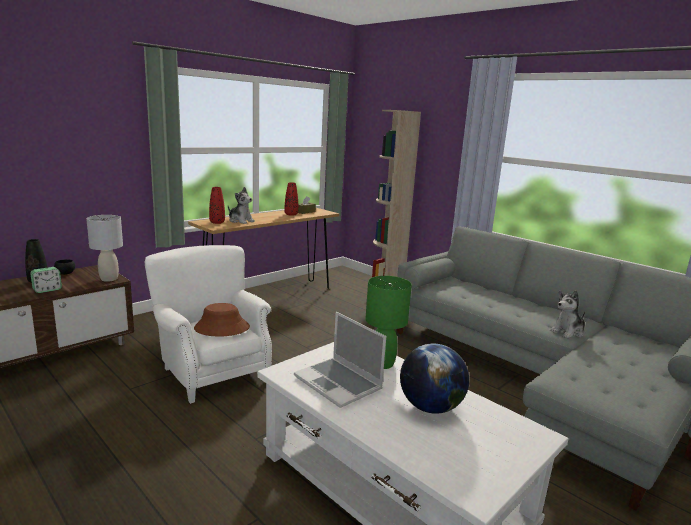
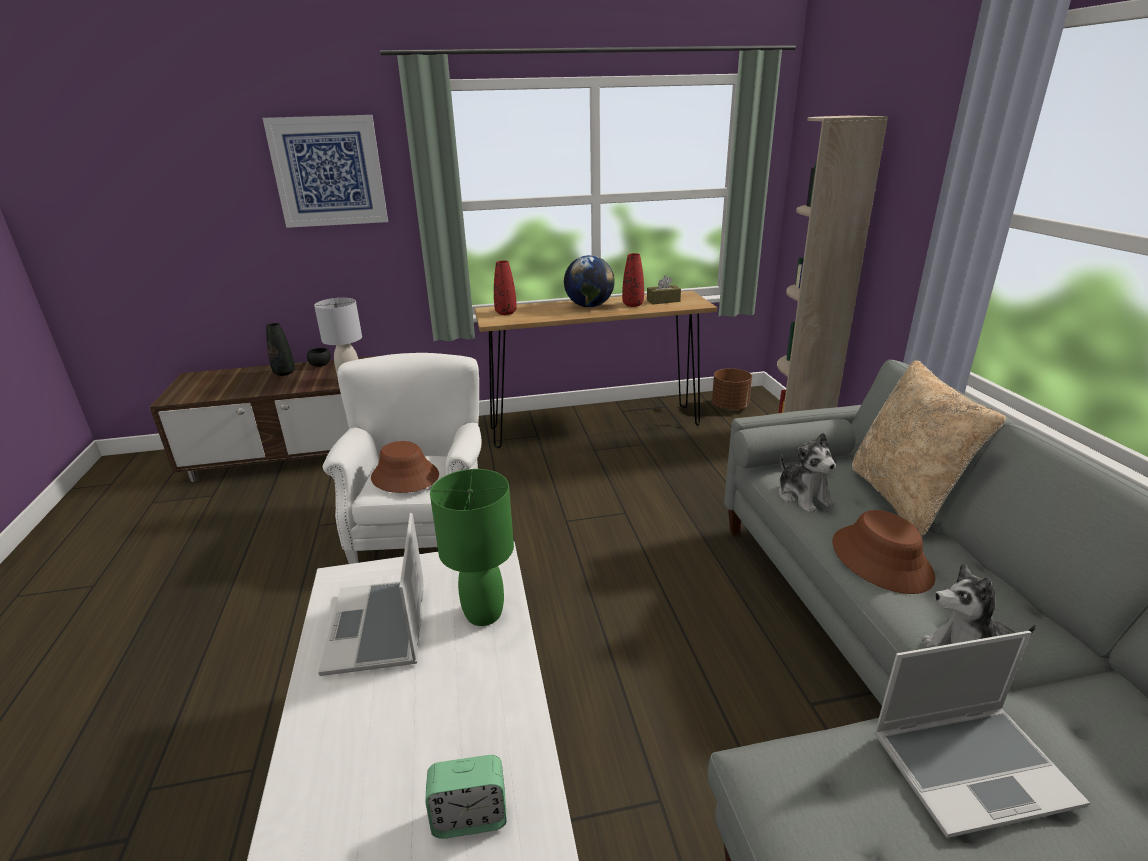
camera: 35 degrees right, 10 degrees up
alarm clock [30,267,62,293] -> alarm clock moved to [425,755,506,839]
plush toy [228,187,255,224] -> plush toy moved to [778,433,836,513]
globe [400,344,469,414] -> globe moved to [564,255,615,307]
none -> picture [263,115,388,228]
none -> brown planter [712,368,752,411]
none -> brown hat [832,510,935,594]
none -> beige pillow [852,360,1006,536]
none -> laptop [874,631,1090,838]

